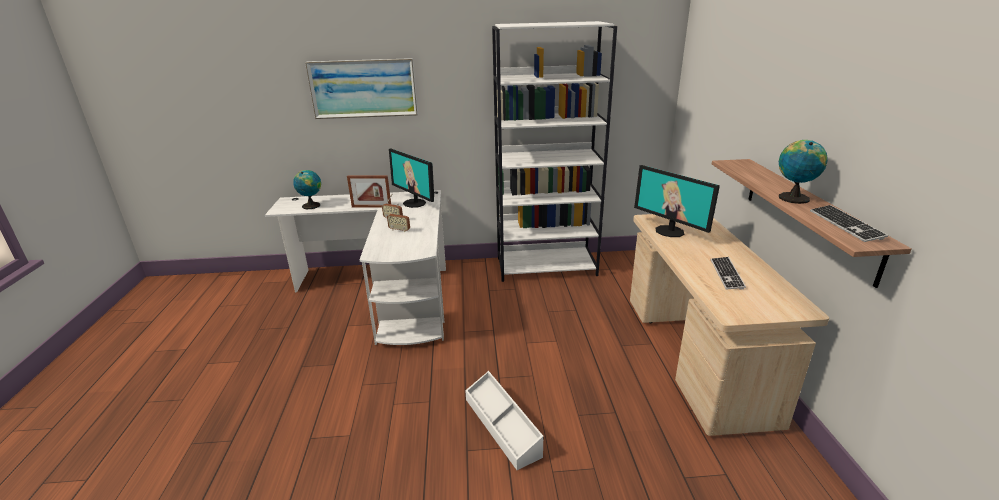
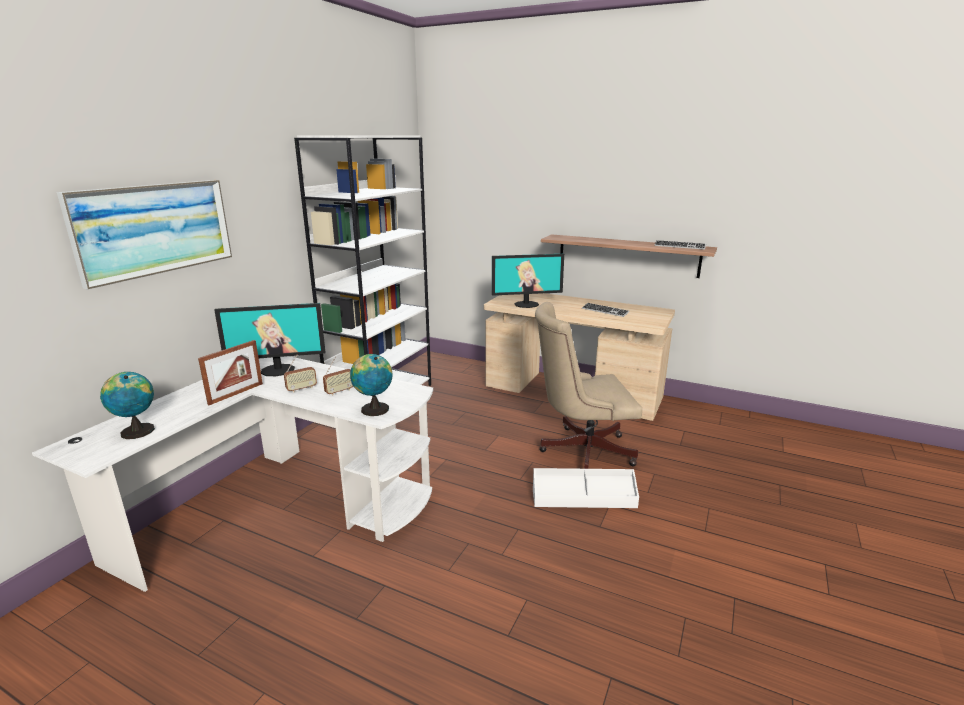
camera: 60 degrees left, 5 degrees down
globe [778,140,828,204] -> globe moved to [350,354,393,416]
none -> beige office chair [535,302,642,469]

